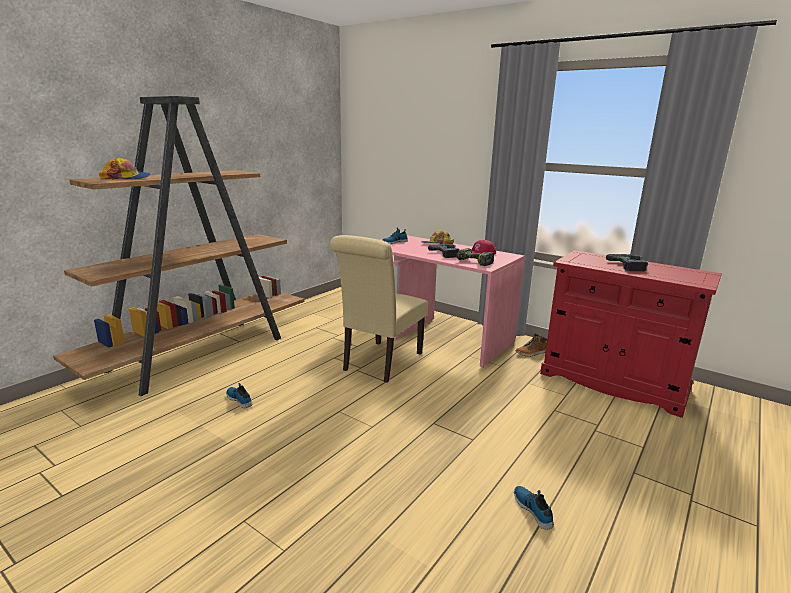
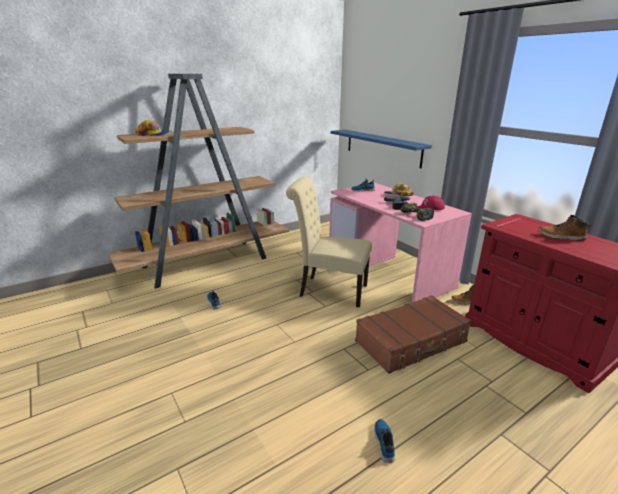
camera: 20 degrees right, 5 degrees up
beige chair [330,235,428,383] -> beige chair turned 60 degrees clockwise [286,177,372,307]
power drill [606,254,648,271] -> boot [538,215,591,241]
none -> blue shelf [331,130,432,168]
none -> brown suitcase [355,295,471,374]

